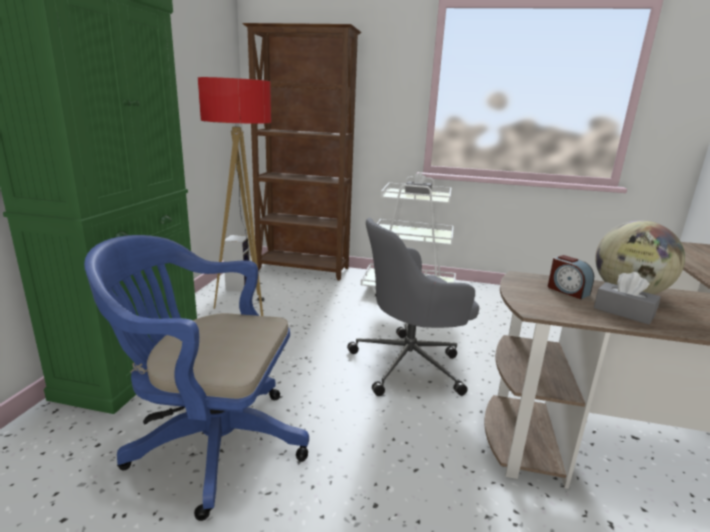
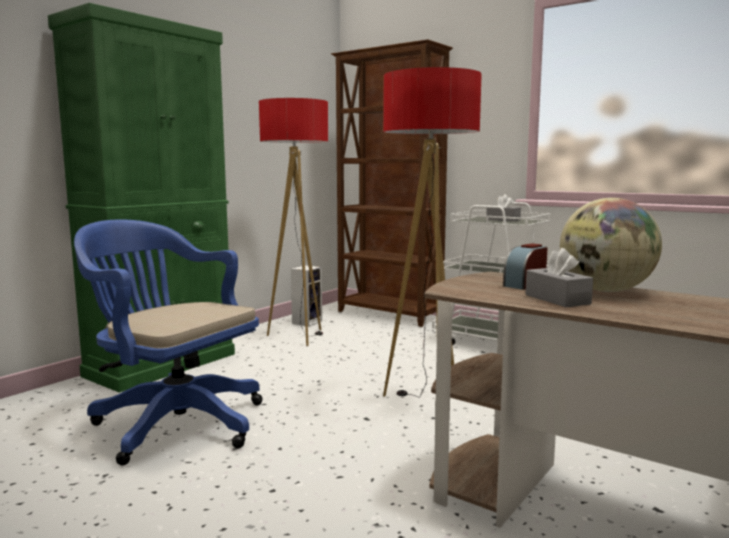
camera: 25 degrees right, 10 degrees down
grey office chair [347,218,479,396] -> floor lamp [383,67,482,398]
alarm clock [548,255,594,299] -> alarm clock turned 60 degrees clockwise [503,243,547,290]

